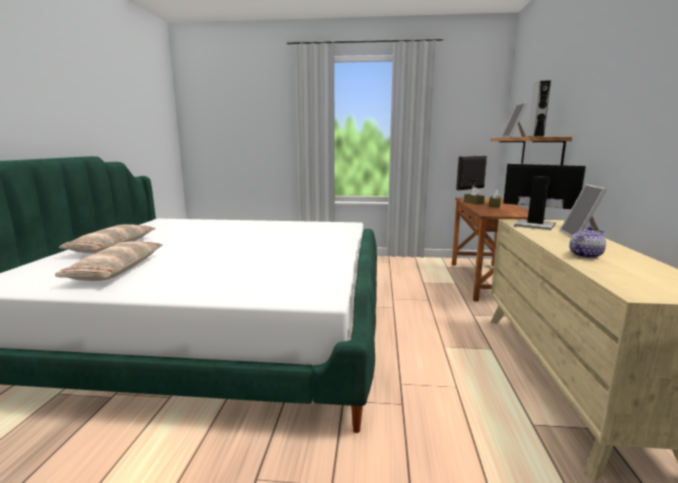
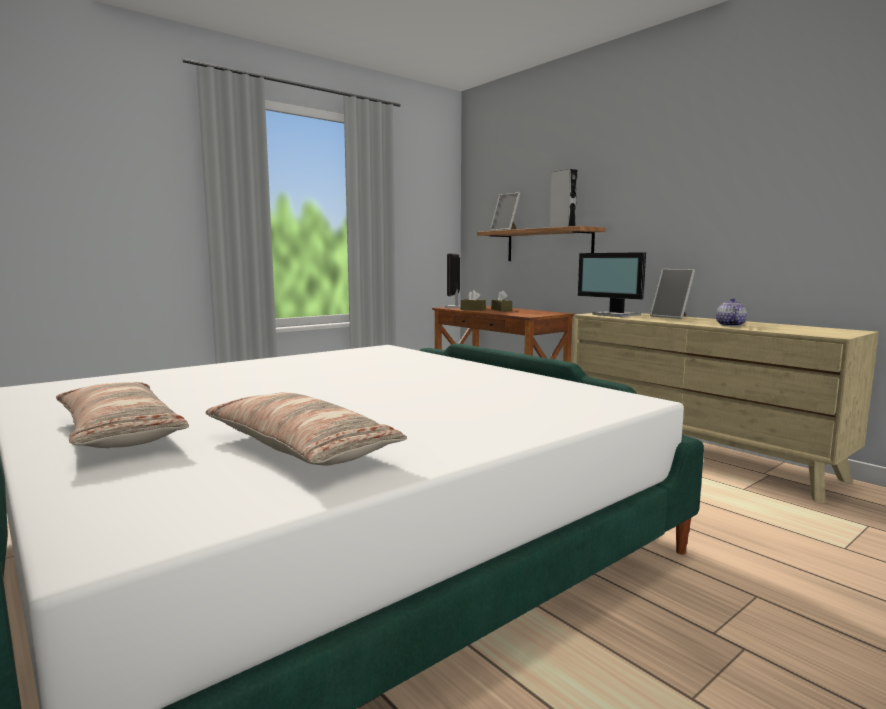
camera: 45 degrees left, 5 degrees down
monitor [503,164,586,230] -> monitor turned 120 degrees counterclockwise [578,252,646,317]

